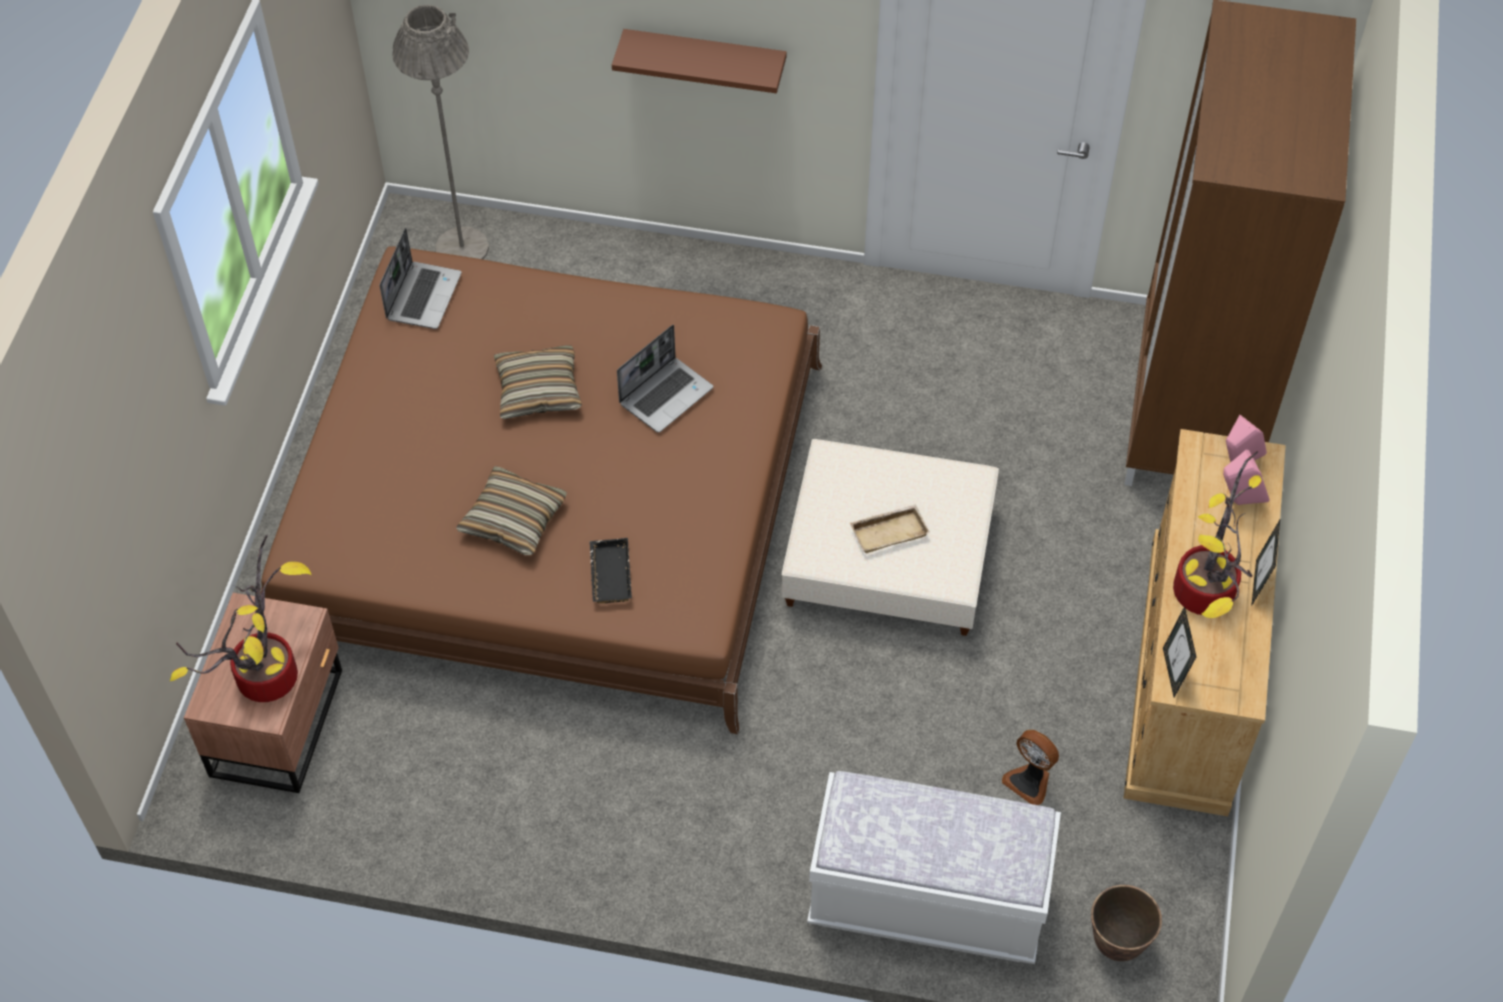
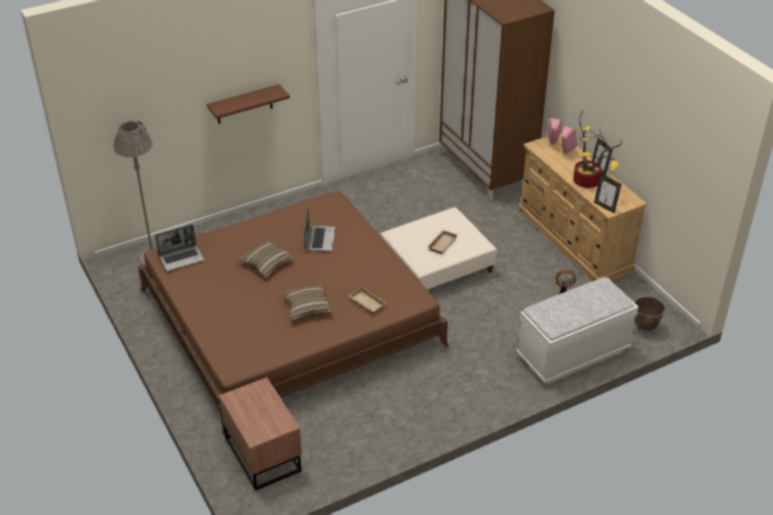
camera: 40 degrees left, 15 degrees down
potted plant [170,535,311,702] -> none
laptop [380,228,462,329] -> laptop turned 90 degrees clockwise [155,224,204,271]
black tray [590,538,632,604] -> beige tray [348,287,386,314]

